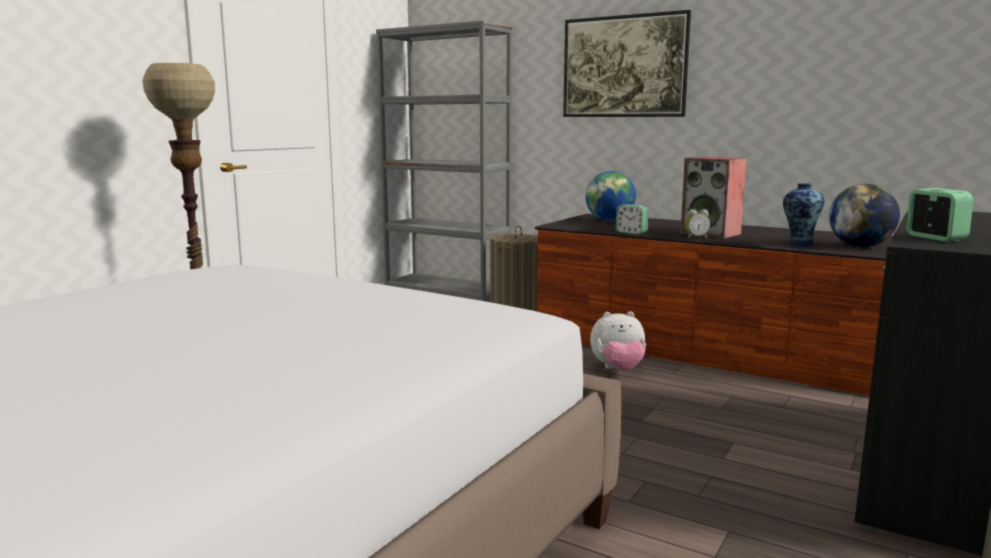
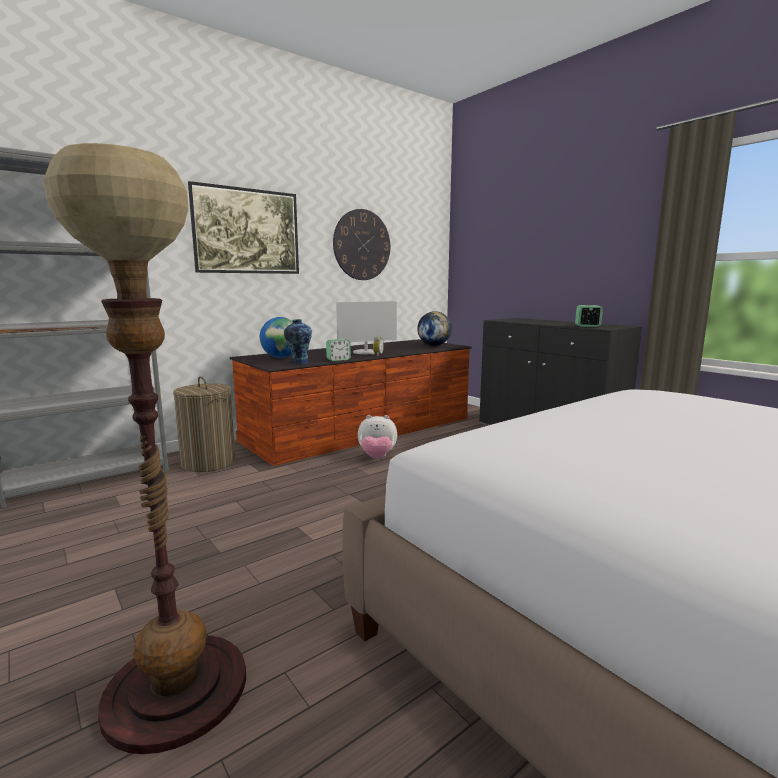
camera: 70 degrees left, 0 degrees up
plush toy [590,311,646,371] -> plush toy turned 75 degrees clockwise [358,415,397,458]
speaker [680,157,747,239] -> monitor [336,301,397,354]
vase [783,183,824,247] -> vase moved to [284,319,312,364]
none -> wall clock [333,209,390,280]

